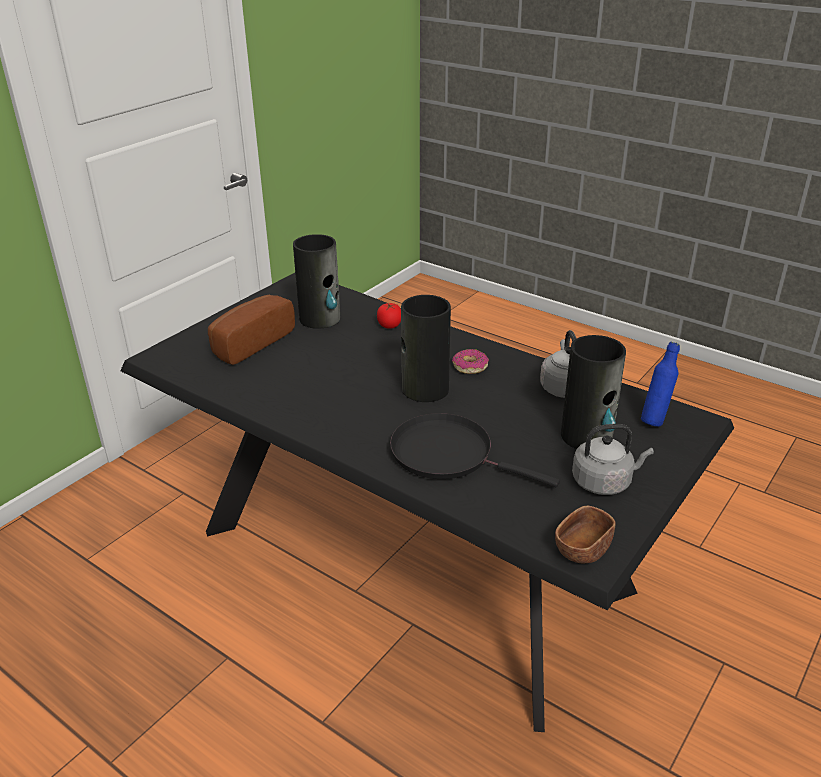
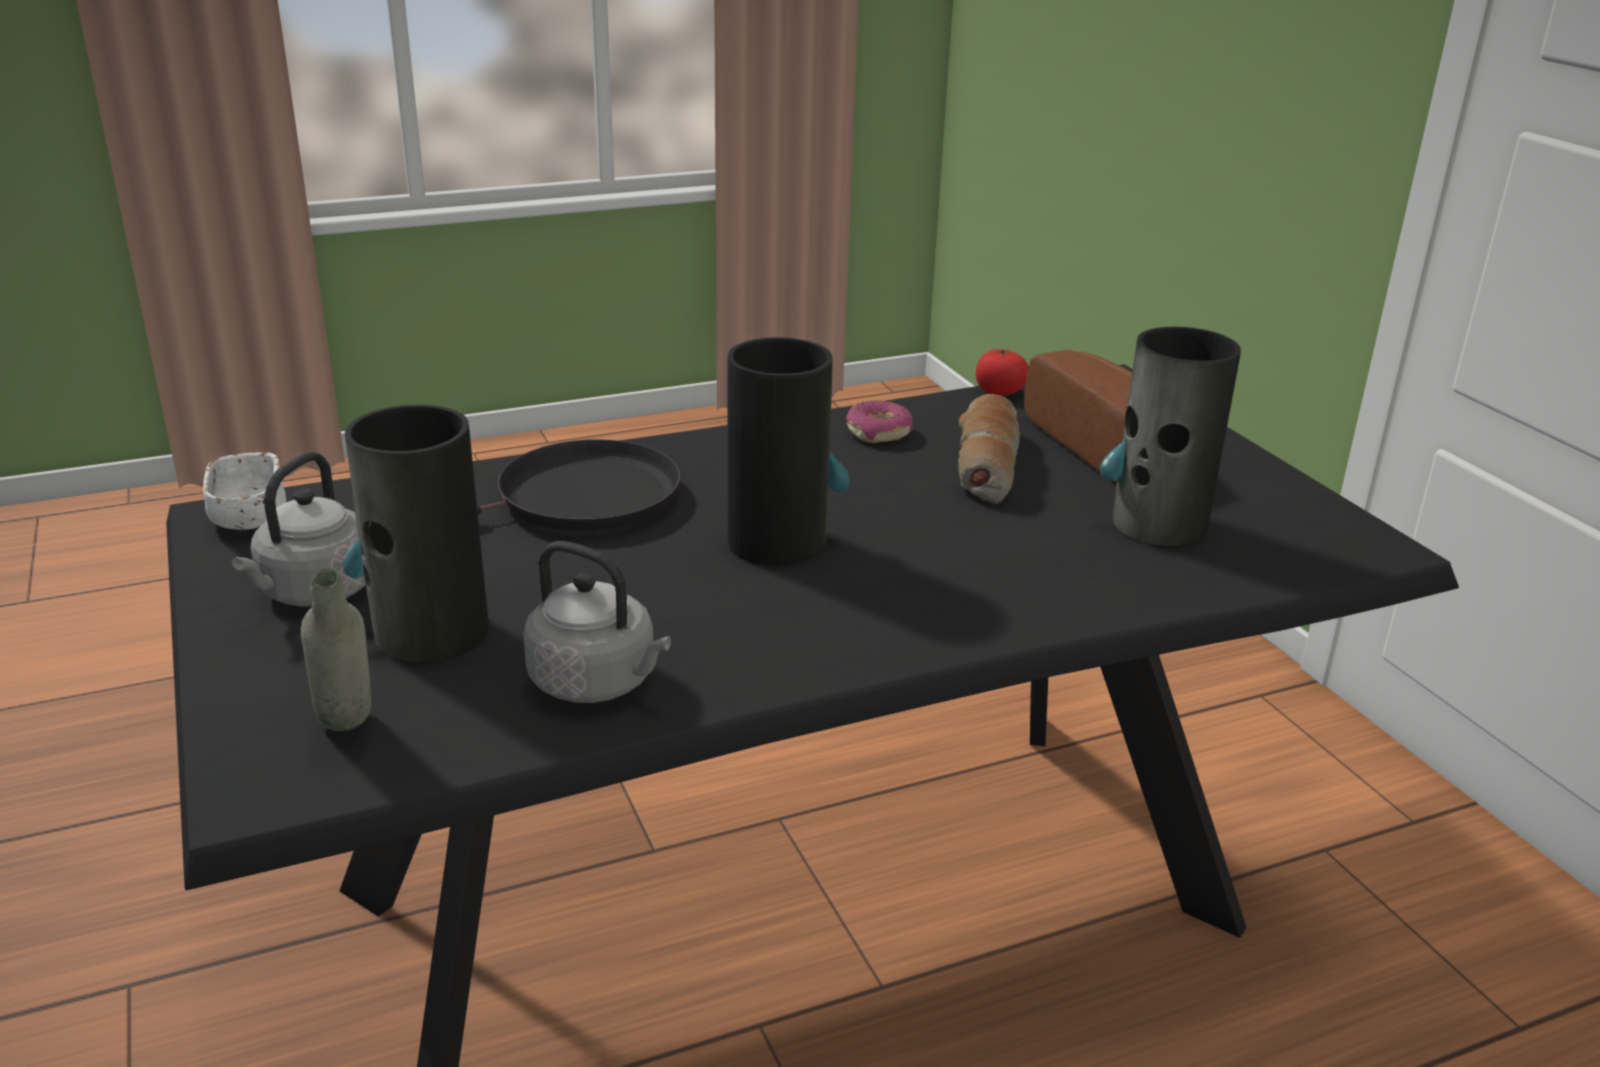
camera: 120 degrees right, 5 degrees down
tomato [377,303,401,329] -> tomato moved to [976,349,1028,396]
donut [452,349,489,374] -> donut moved to [846,400,913,443]
brown bowl [555,506,616,563] -> white bowl [203,452,286,530]
blue bottle [641,342,680,427] -> grey bottle [301,569,371,731]
none -> bread [958,394,1020,504]

